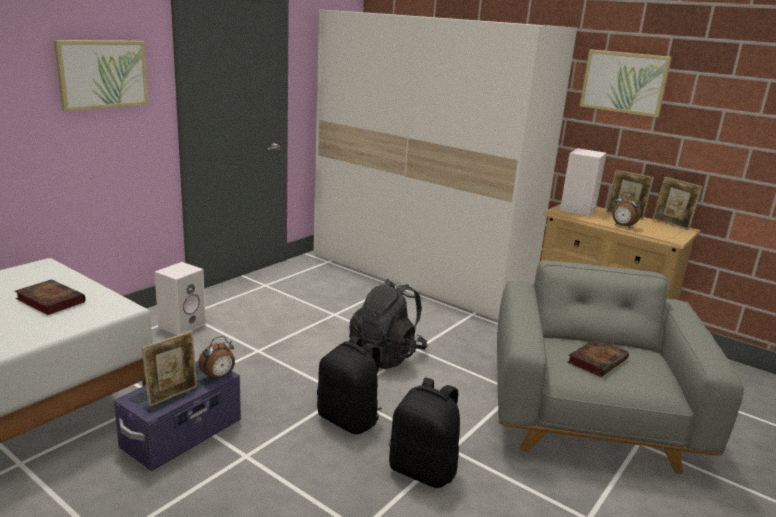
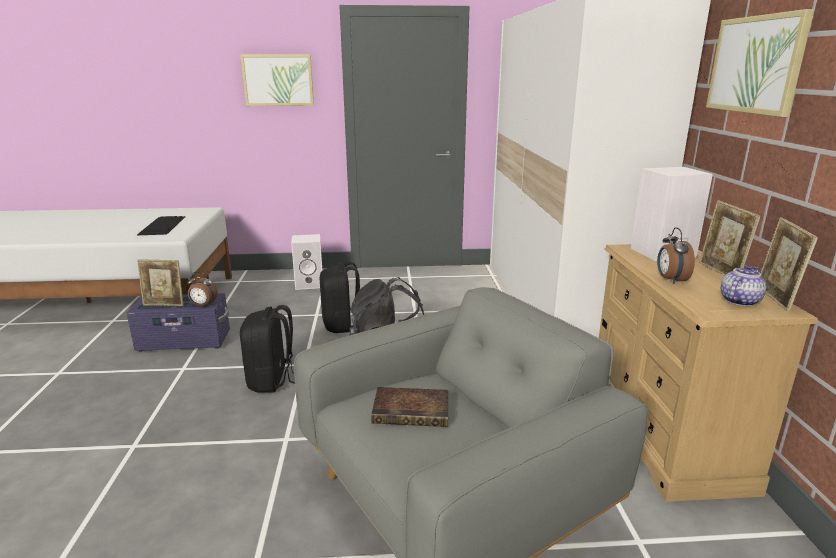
camera: 50 degrees right, 0 degrees up
book [15,279,86,315] -> keyboard [137,216,185,235]
black backpack [389,378,460,488] -> black backpack moved to [320,261,360,333]
none -> teapot [721,265,766,306]

